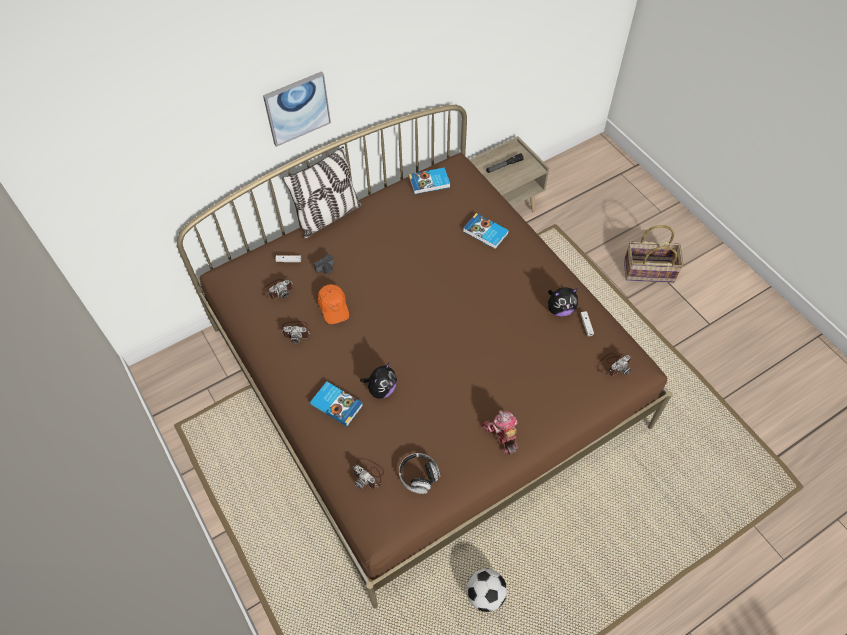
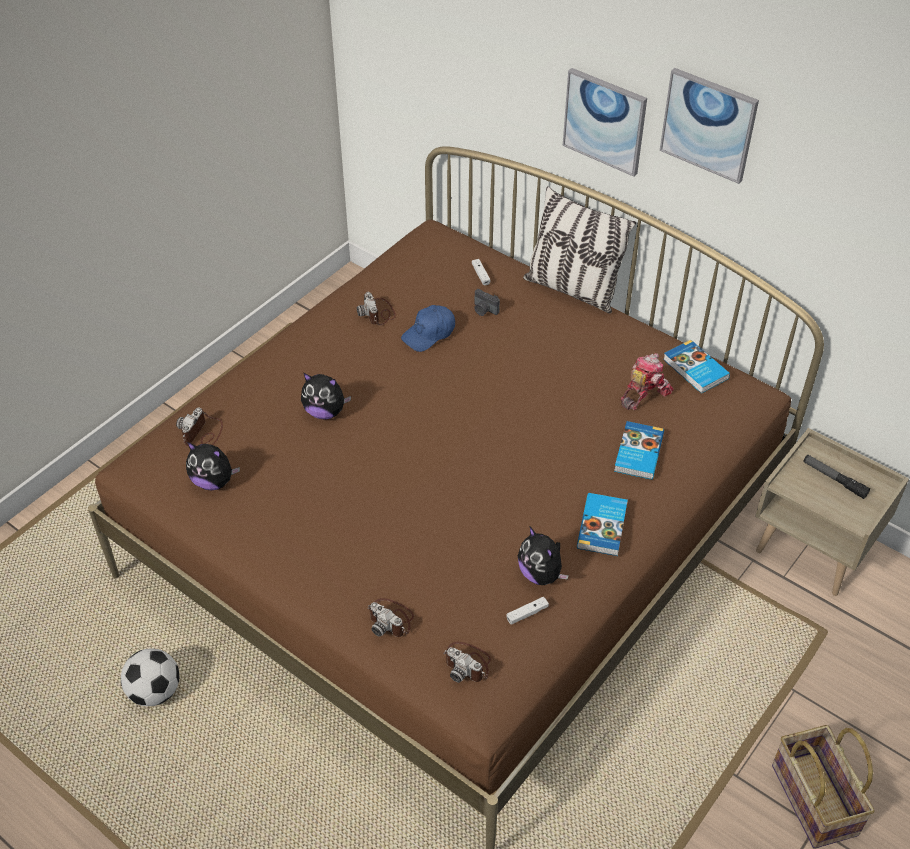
camera: 70 degrees right, 10 degrees down
camera [262,279,293,299] -> camera moved to [368,598,414,637]
book [310,381,363,426] -> book moved to [577,493,628,556]
orange cap [318,284,349,324] -> blue cap [401,305,455,352]
headphones [399,453,440,494] -> plush toy [186,442,240,490]
toy robot [482,410,518,455] -> toy robot moved to [621,353,674,410]
none -> picture [660,68,759,184]

